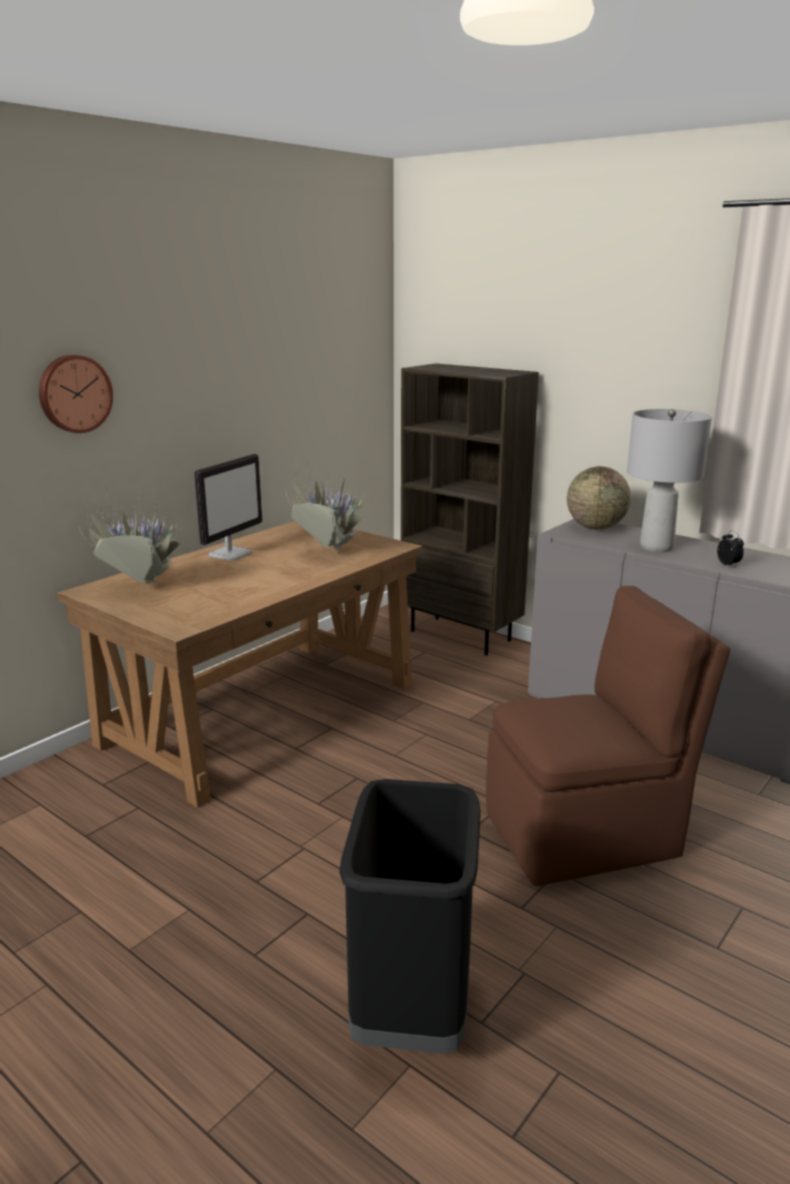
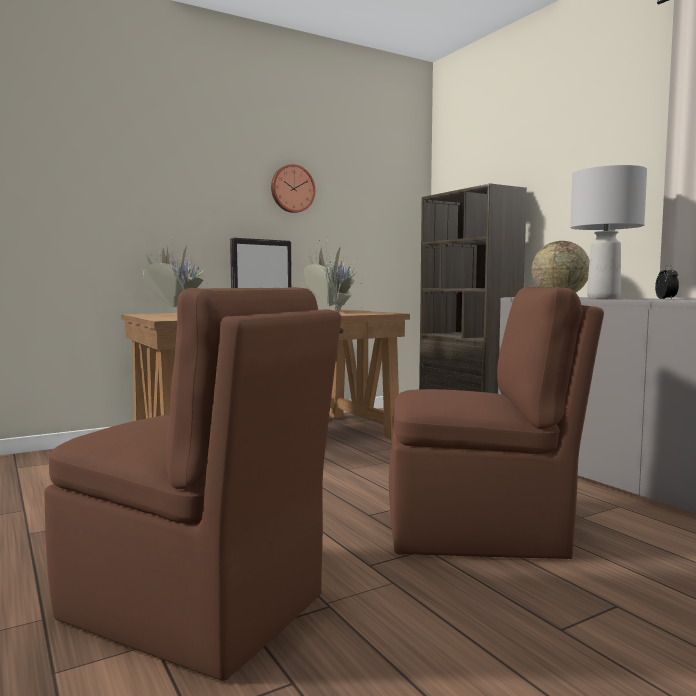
camera: 20 degrees right, 15 degrees down
wall clock [39,355,113,433] -> wall clock moved to [271,164,316,213]
black trash can [339,779,481,1054] -> brown chair [44,287,341,681]

